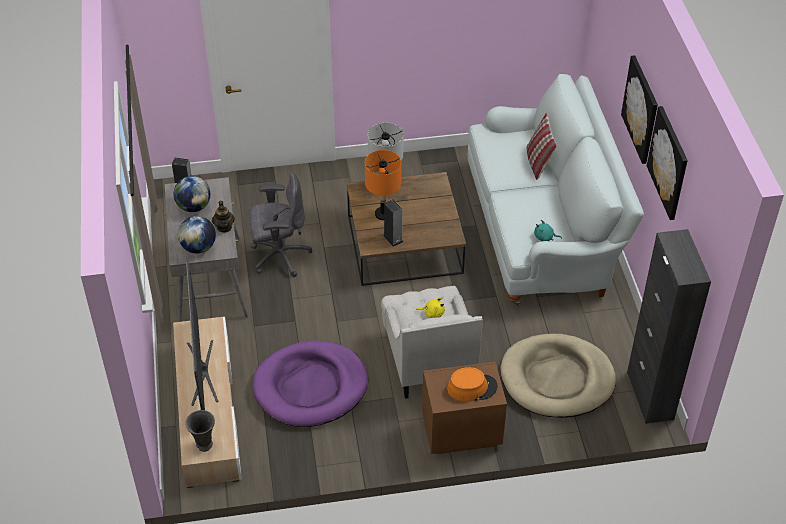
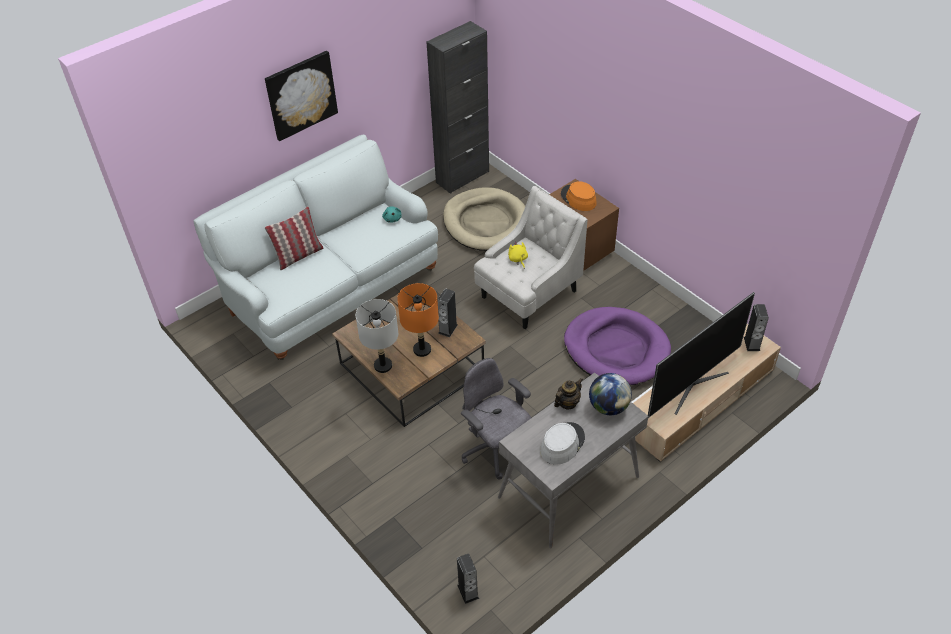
camera: 120 degrees left, 0 degrees up
globe [174,176,210,212] -> grey hat [540,422,585,465]
grey vase [185,410,215,452] -> speaker [744,304,769,351]
picture [647,106,688,220] -> none

